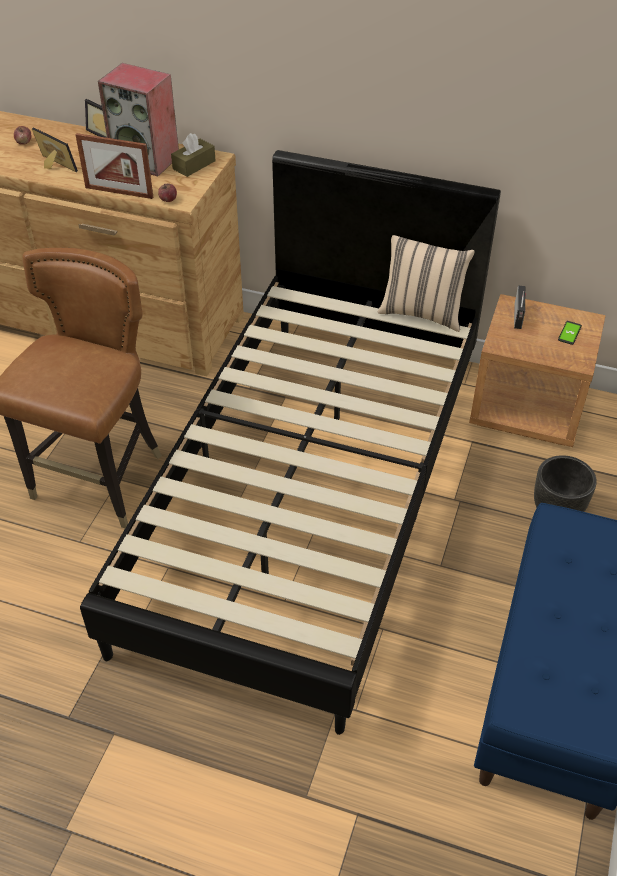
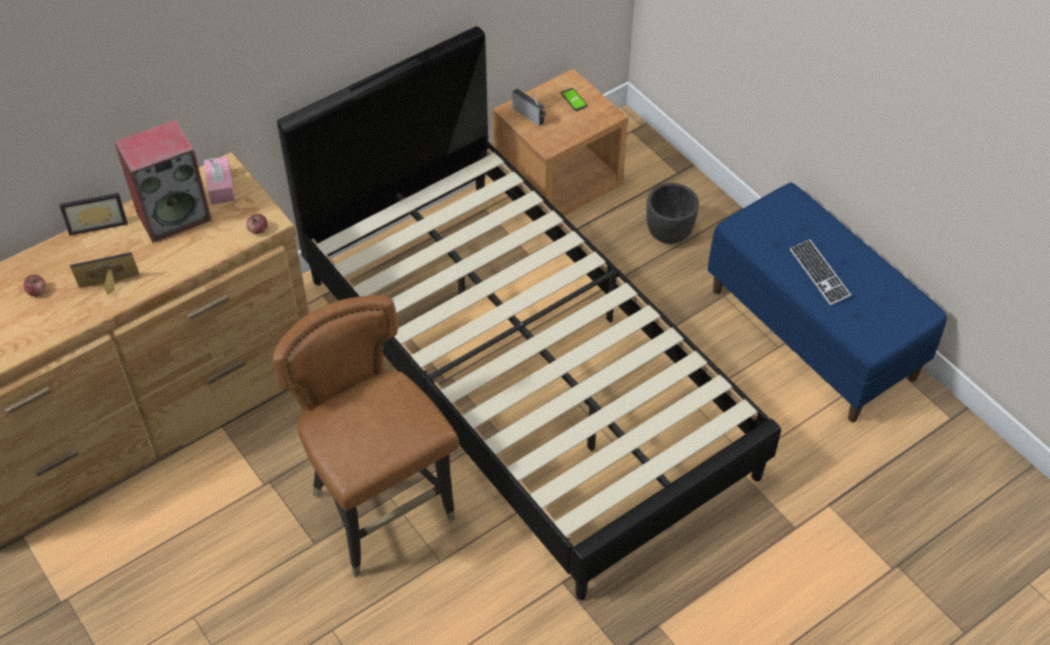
camera: 55 degrees left, 5 degrees up
picture frame [76,133,153,199] -> none
brown tissue box [171,133,216,177] -> pink tissue box [204,157,235,205]
beige pillow [378,235,475,332] -> none
none -> keyboard [790,239,851,305]

